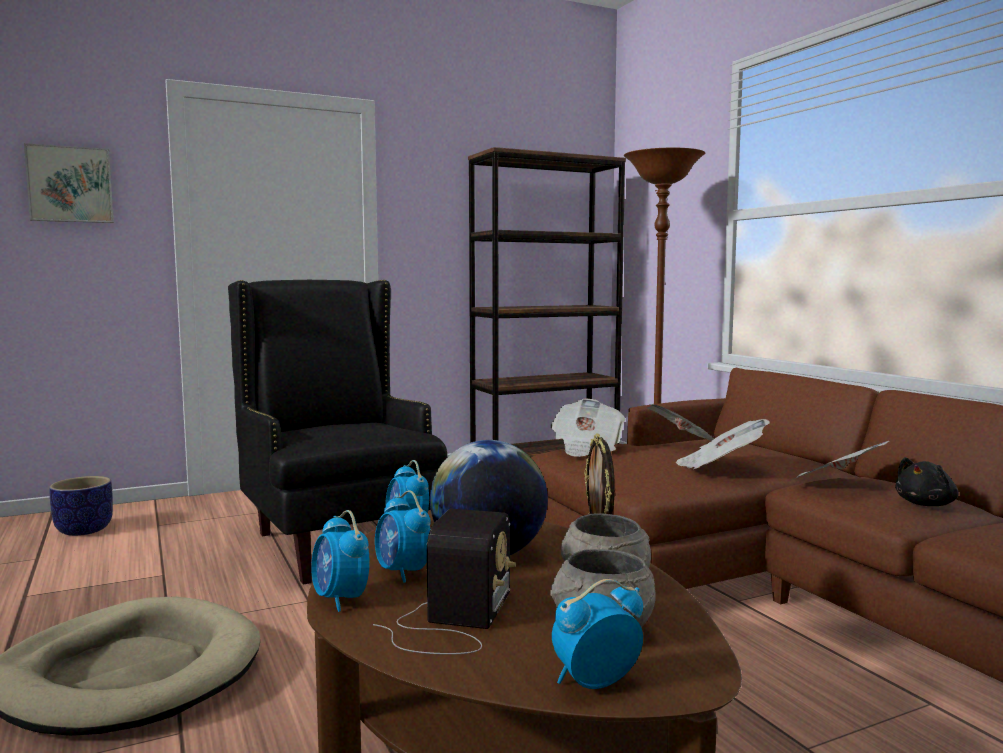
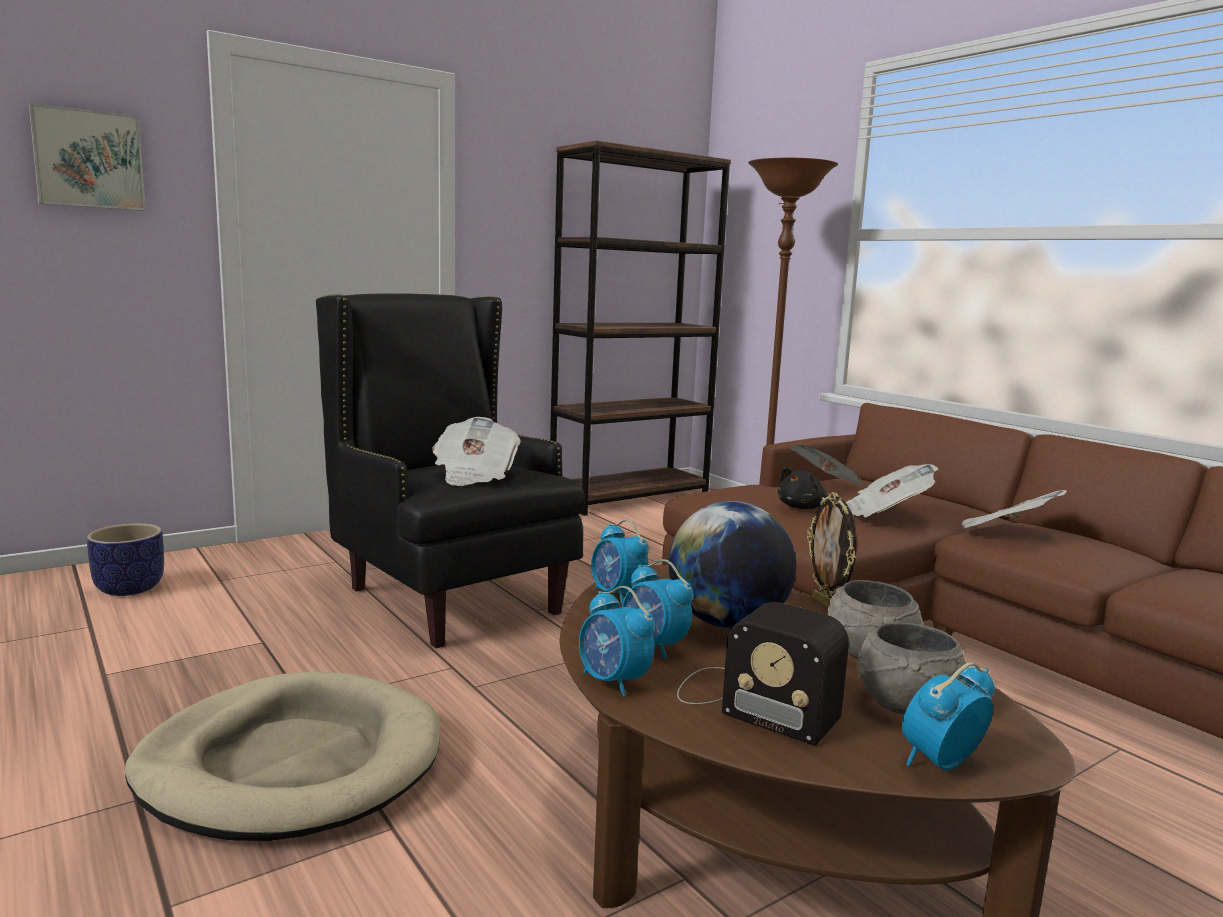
camera: 10 degrees left, 5 degrees up
radio [373,509,516,655] -> radio turned 120 degrees clockwise [677,602,849,746]
newspaper [551,399,626,457] -> newspaper moved to [432,417,521,486]
black plush toy [895,457,958,506] -> black plush toy moved to [778,467,827,509]

